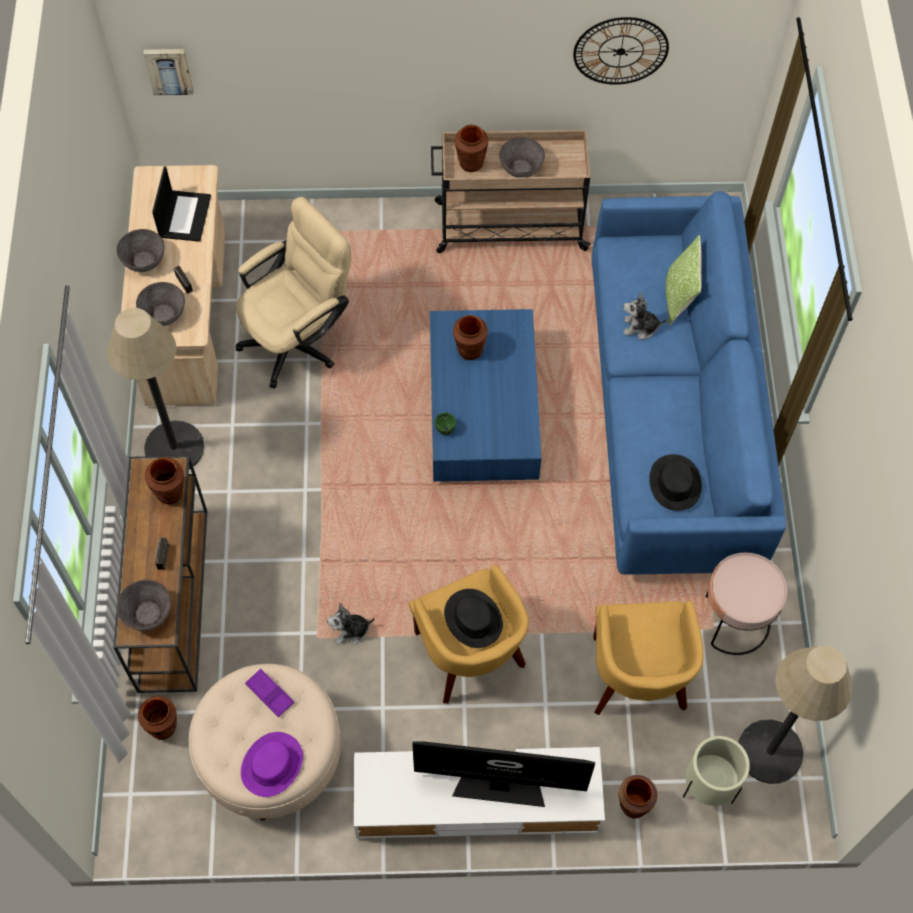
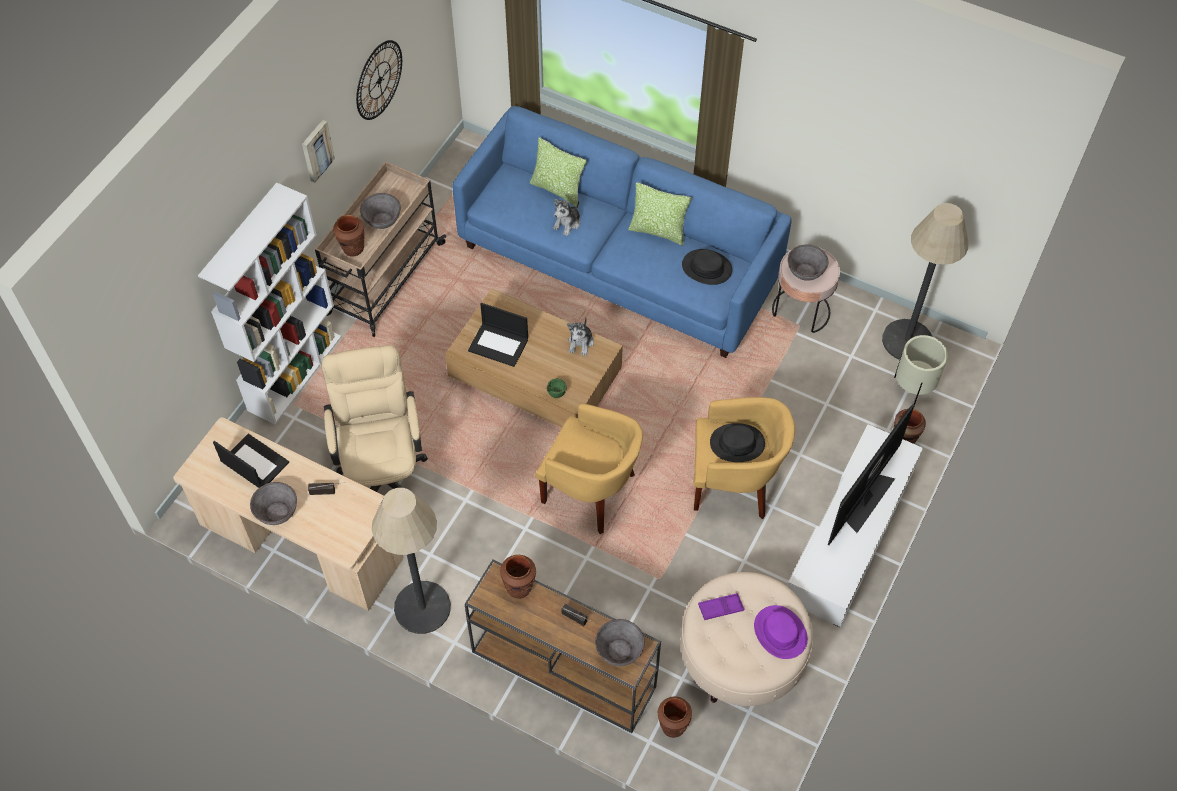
camera: 60 degrees left, 5 degrees down
grey bowl [136,282,185,326] -> grey bowl moved to [788,244,828,281]
picture [143,49,194,96] -> picture moved to [302,120,335,183]
plush toy [327,603,375,645] -> plush toy moved to [567,318,594,356]
blue coffee table [430,309,541,482] -> brown coffee table [445,288,623,427]
brown vase [453,315,488,360] -> laptop [468,303,528,367]
yellow armchair [593,601,703,715] -> yellow armchair moved to [535,404,643,534]
none -> white bookcase [198,183,341,424]
none -> pillow [628,182,692,246]

